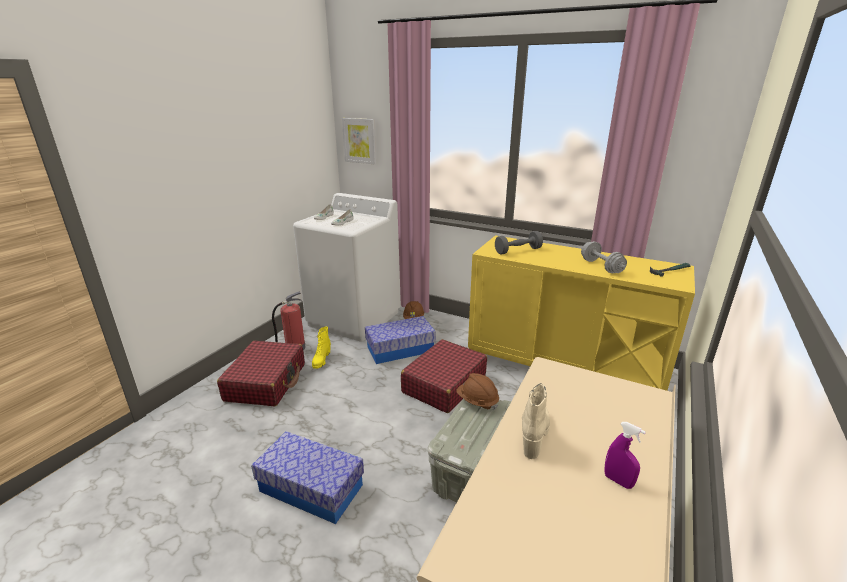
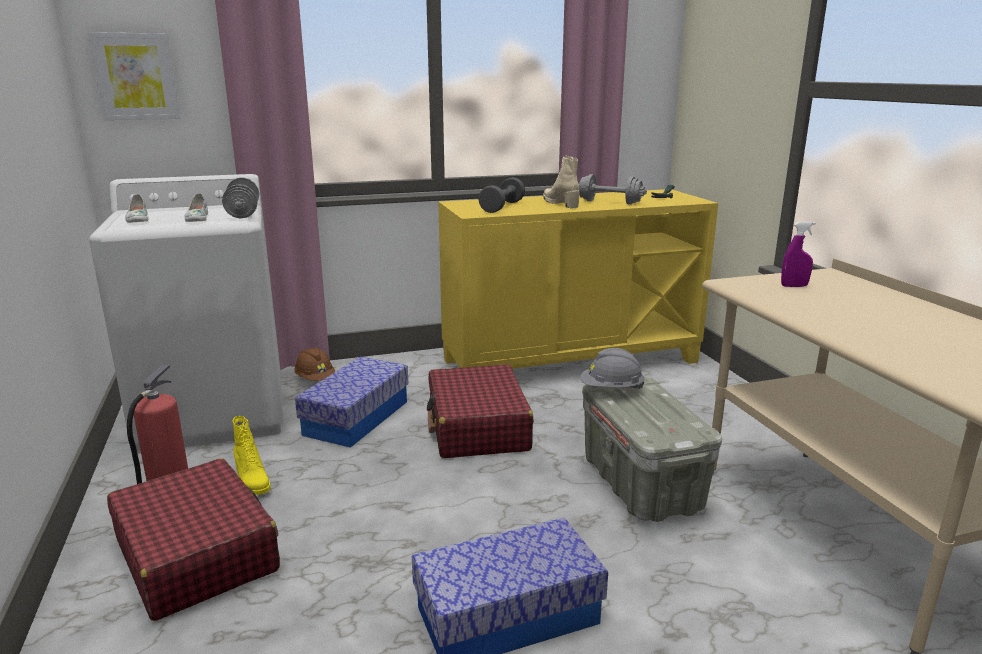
camera: 45 degrees left, 5 degrees down
brown hard hat [456,373,499,410] -> grey hard hat [580,348,645,389]
beige boot [522,383,550,459] -> beige boot moved to [543,156,580,208]
purple spray bottle [604,422,646,489] -> purple spray bottle moved to [781,221,816,287]
none -> grey dumbbell [222,177,259,219]

